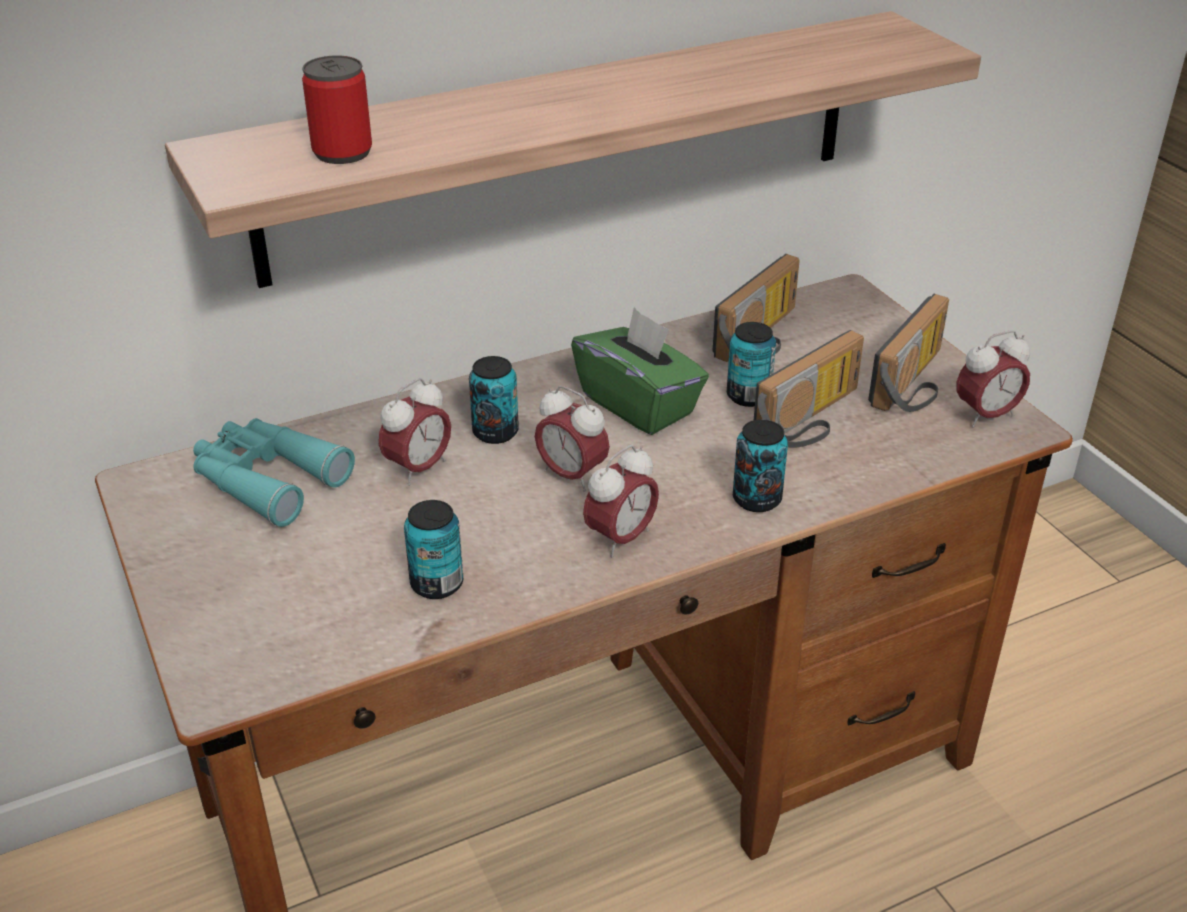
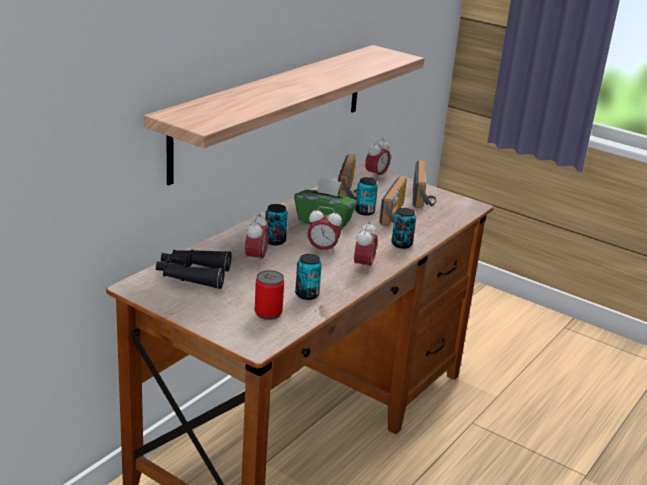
camera: 30 degrees left, 10 degrees down
turquoise binoculars [193,418,355,527] -> black binoculars [156,250,231,289]
can [302,55,372,164] -> can moved to [255,270,284,320]
alarm clock [956,330,1030,428] -> alarm clock moved to [365,138,391,179]

